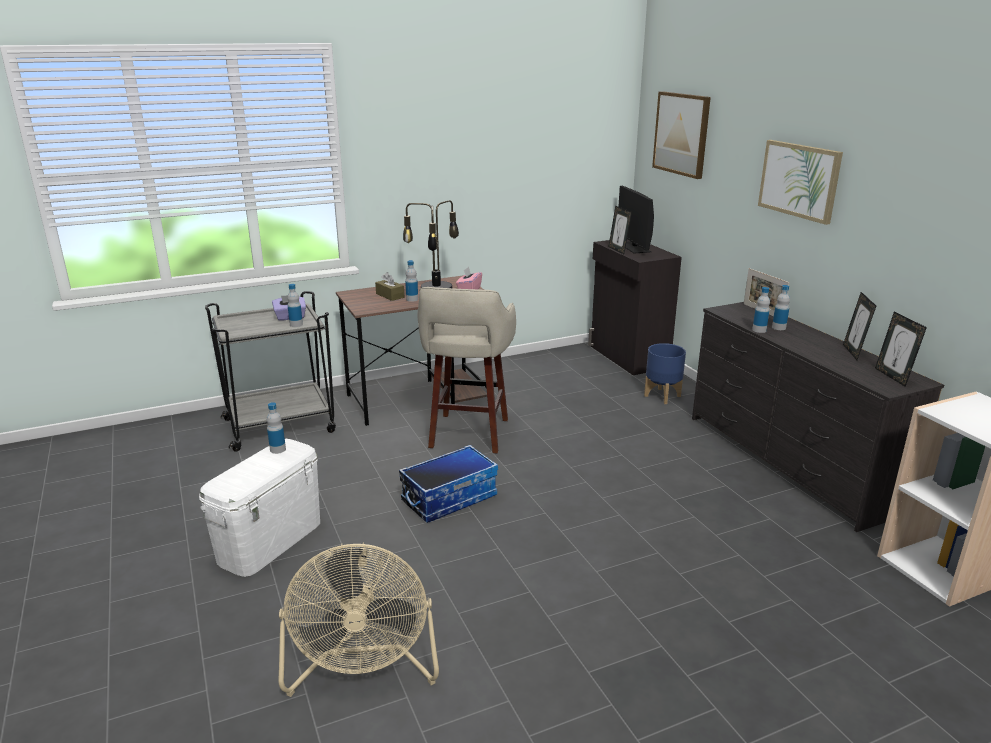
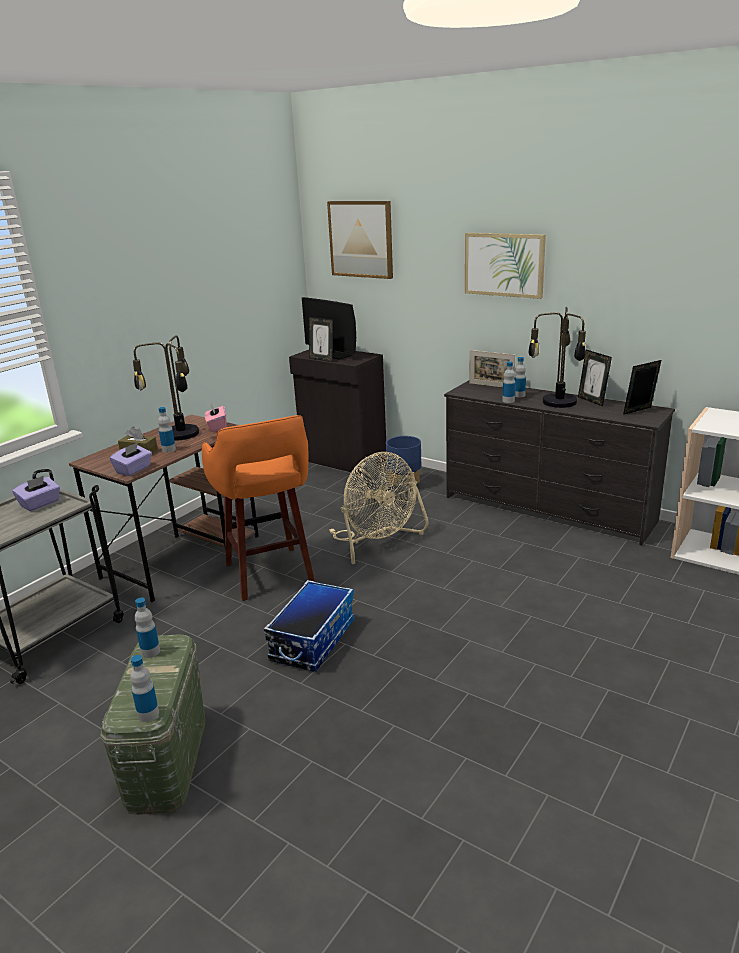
camera: 30 degrees left, 0 degrees up
white storage box [199,439,320,577] -> green storage box [100,634,205,815]
beige fan [278,542,439,697] -> beige fan moved to [329,452,428,564]
bottle [287,284,303,327] -> bottle moved to [130,655,159,722]
beige stool [417,287,516,453] -> orange stool [202,415,315,601]
picture frame [875,311,927,387] -> picture frame turned 105 degrees clockwise [623,360,661,415]
none -> purple tissue box [110,442,152,476]
none -> table lamp [529,307,586,408]

